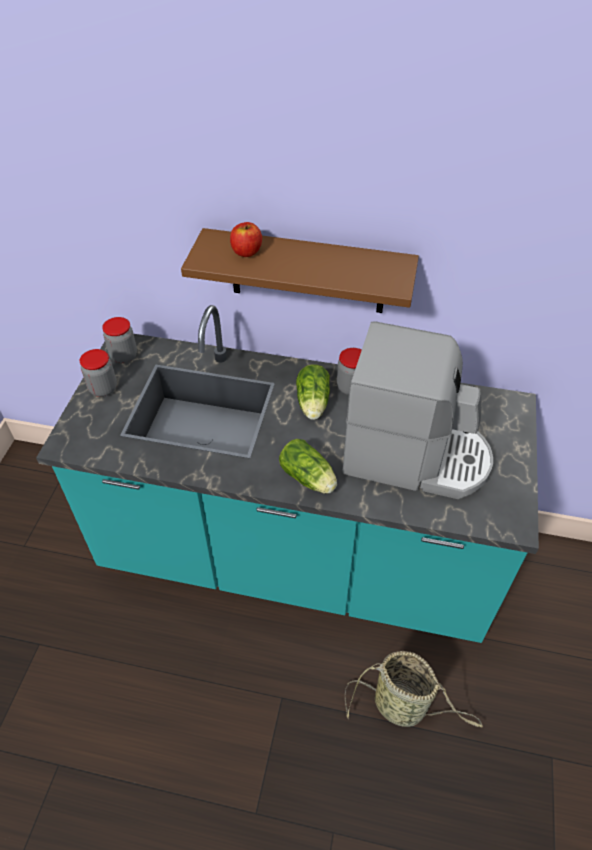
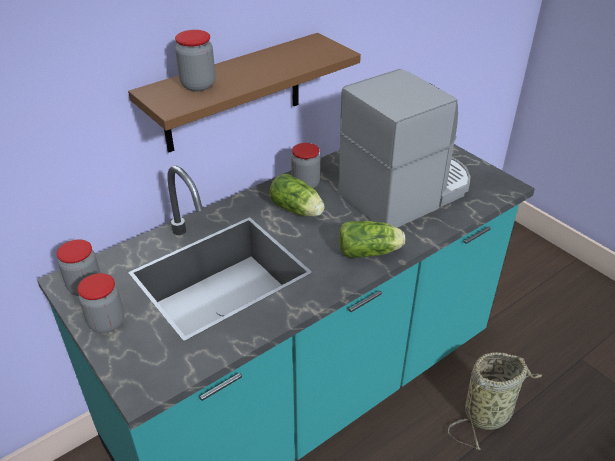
camera: 50 degrees left, 10 degrees down
apple [230,222,262,257] -> jar [175,30,215,91]

